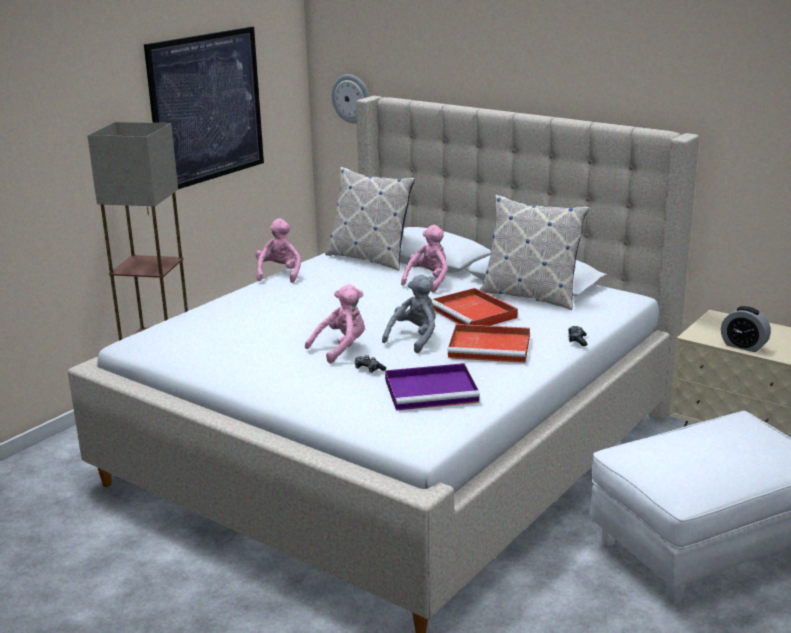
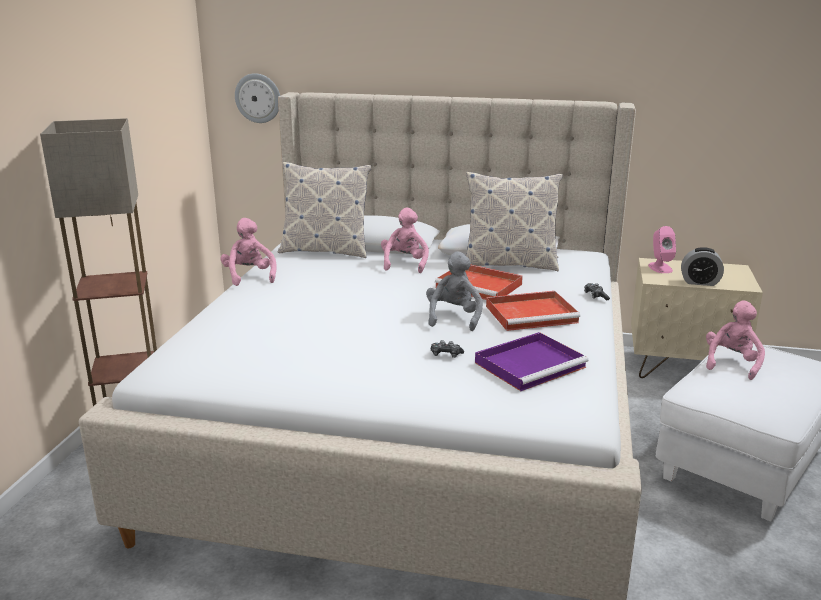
camera: 25 degrees left, 0 degrees up
picture [144,27,264,189] -> none
pink plush toy [305,284,365,364] -> pink plush toy moved to [706,300,765,380]
none -> pink speaker [648,226,676,273]

